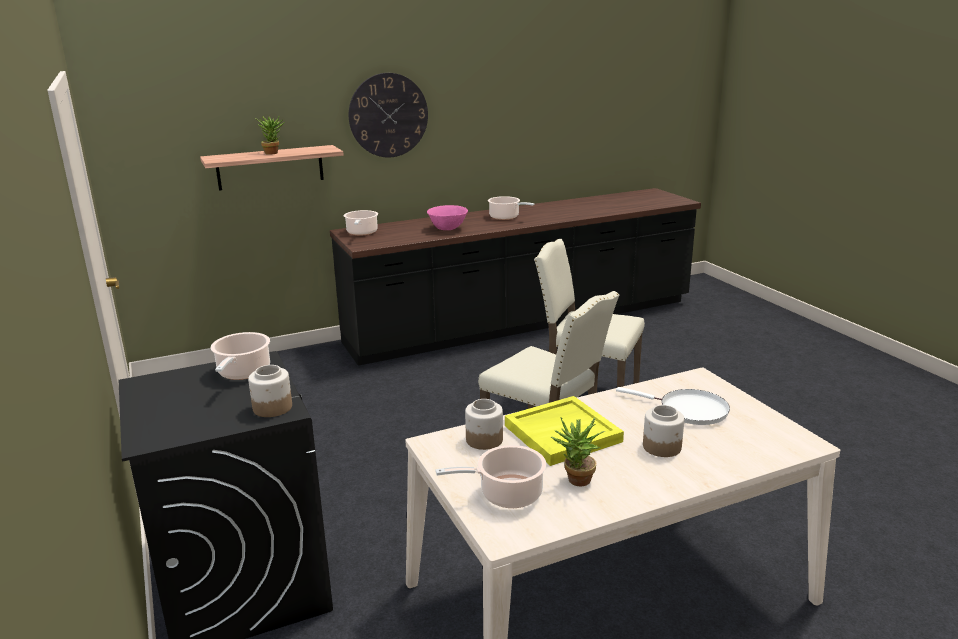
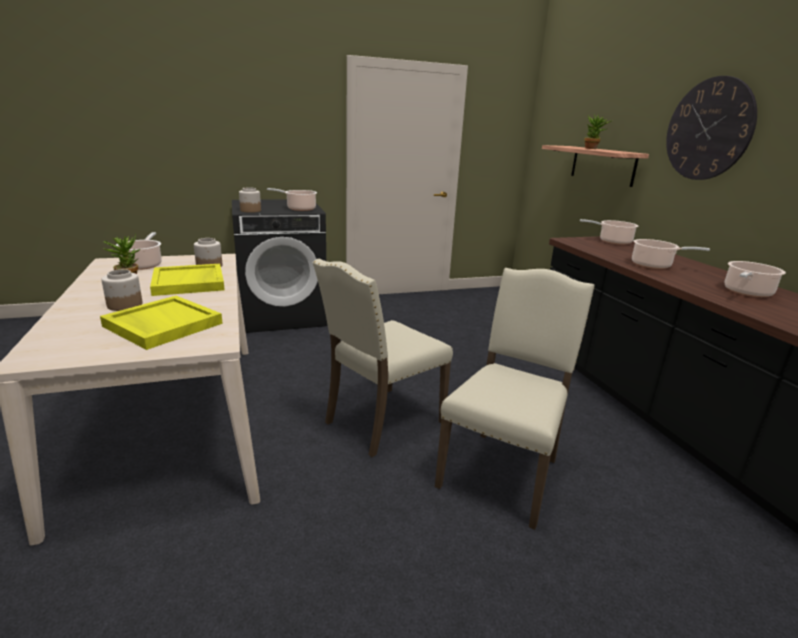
camera: 95 degrees right, 0 degrees up
pink bowl [427,205,468,230] -> cooking pot [632,239,710,269]
white frying pan [616,387,730,425] -> yellow tray [100,296,223,350]

